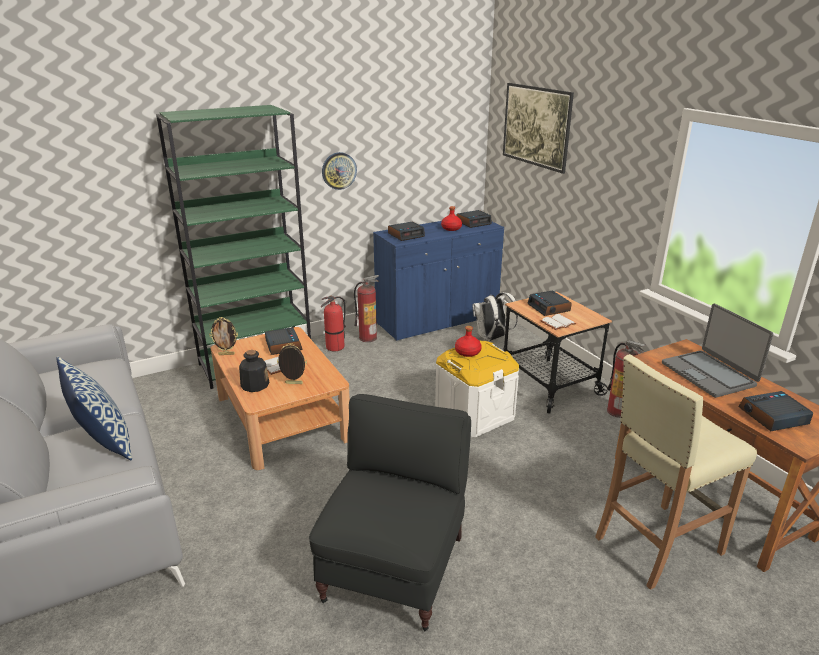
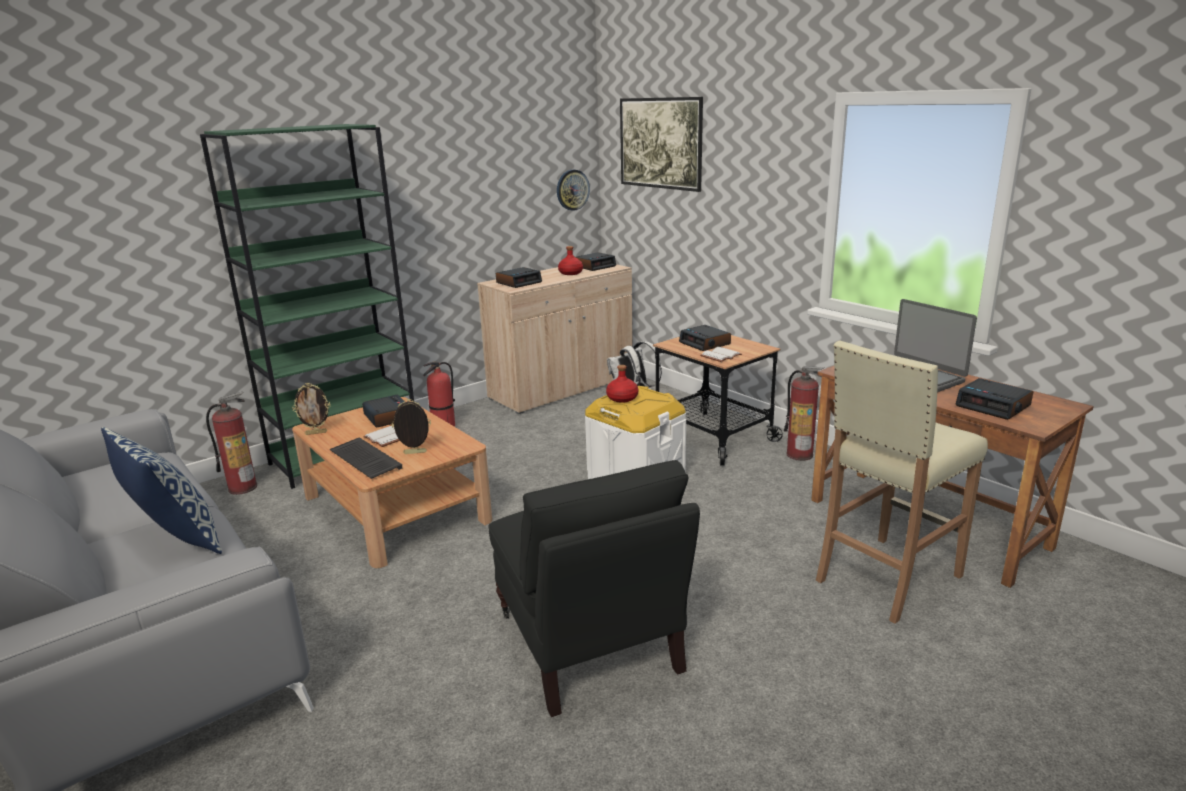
camera: 10 degrees left, 5 degrees down
bottle [239,350,269,392] -> keyboard [330,437,402,479]
black armchair [309,394,471,632] -> black armchair turned 150 degrees clockwise [488,460,700,717]
wall clock [322,152,357,190] -> wall clock moved to [557,170,590,211]
fire extinguisher [354,275,379,342] -> fire extinguisher moved to [206,392,257,495]
blue cabinet [373,221,504,341] -> beige cabinet [477,264,633,414]
alarm clock [739,391,813,431] -> alarm clock turned 105 degrees counterclockwise [955,378,1033,420]

